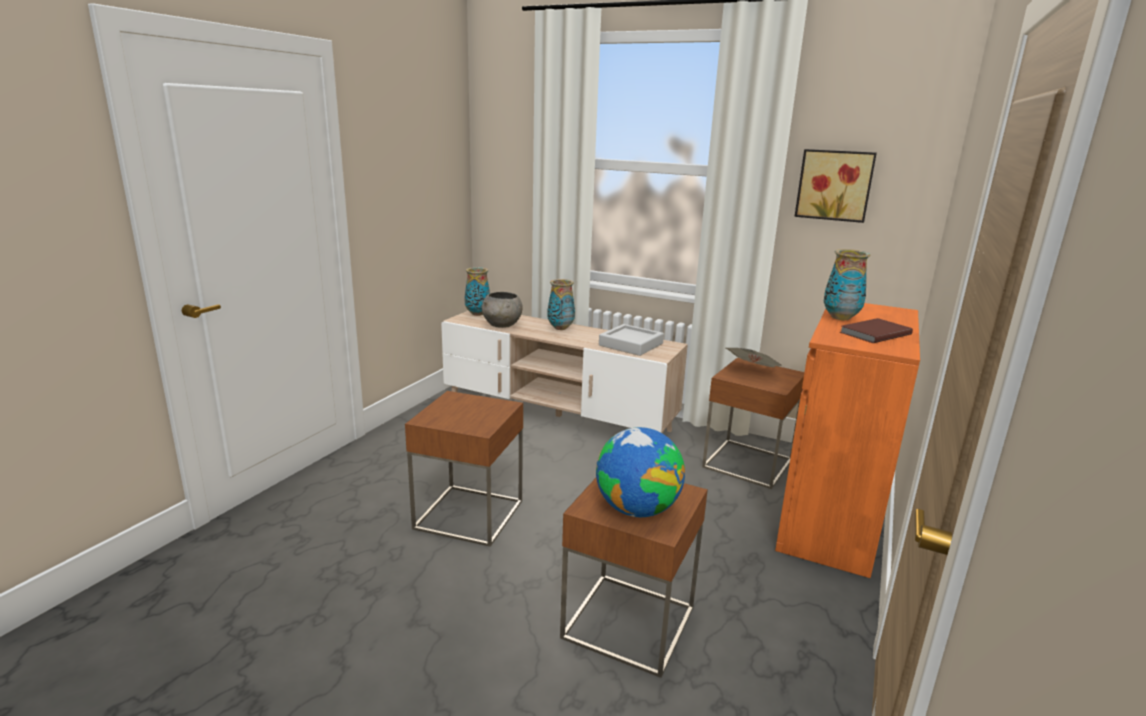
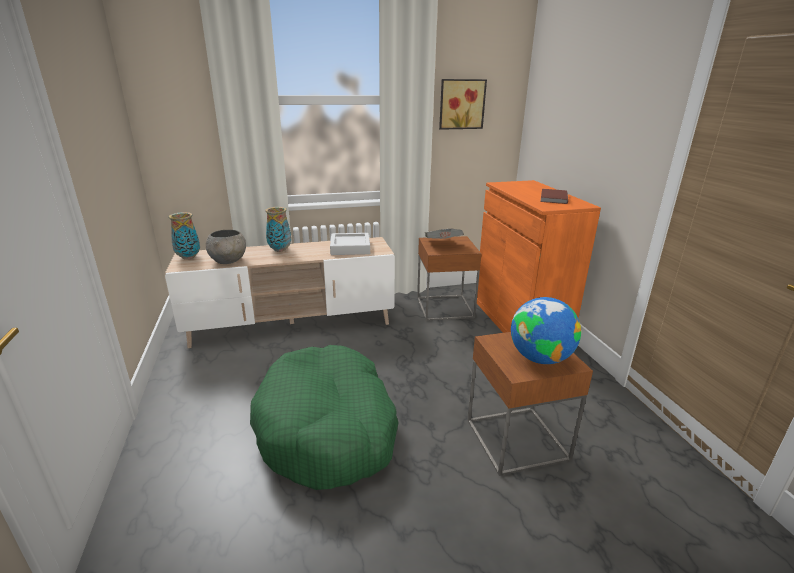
camera: 40 degrees left, 5 degrees up
brown side table [405,391,523,547] -> green dog bed [250,345,399,490]
vase [824,249,870,320] -> none

